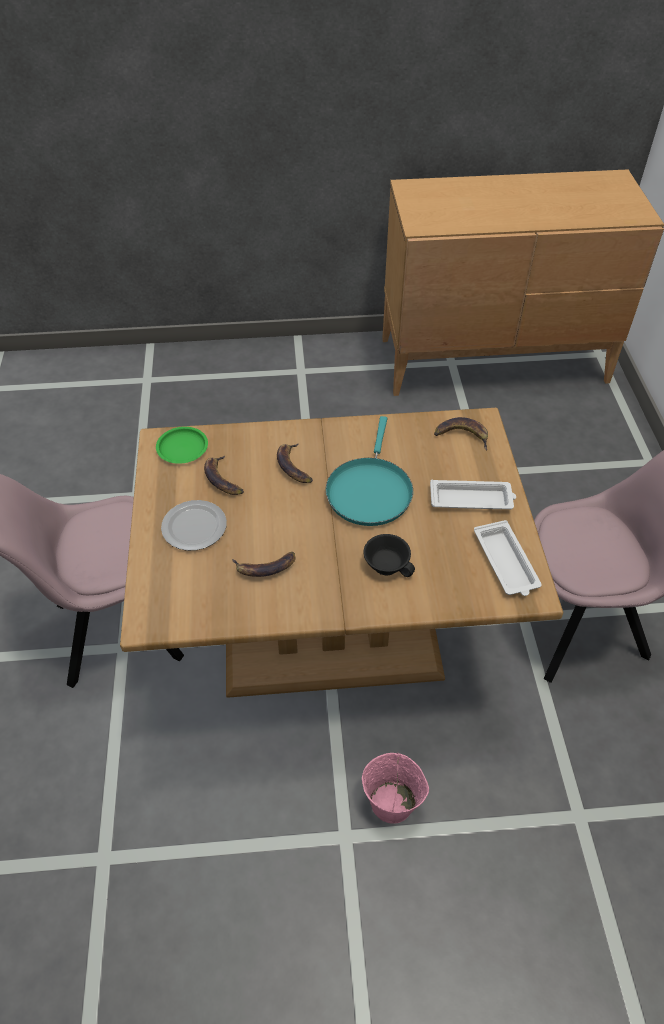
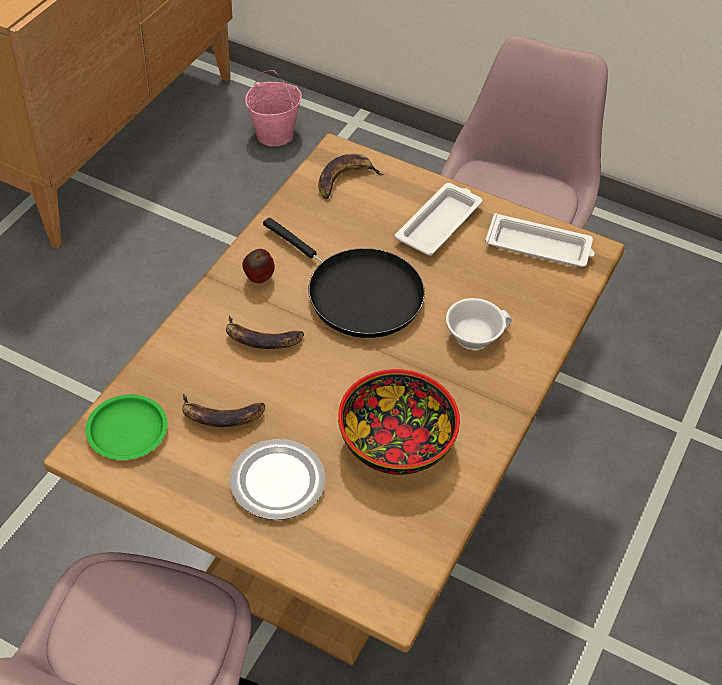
camera: 60 degrees left, 0 degrees up
banana [232,552,295,577] -> bowl [338,369,460,475]
turquoise frying pan [325,416,413,526] -> black frying pan [263,218,425,338]
pink bucket [362,752,429,824] -> pink bucket moved to [245,70,302,146]
black cup [363,534,415,577] -> white cup [446,298,512,350]
none -> apple [242,249,275,283]

